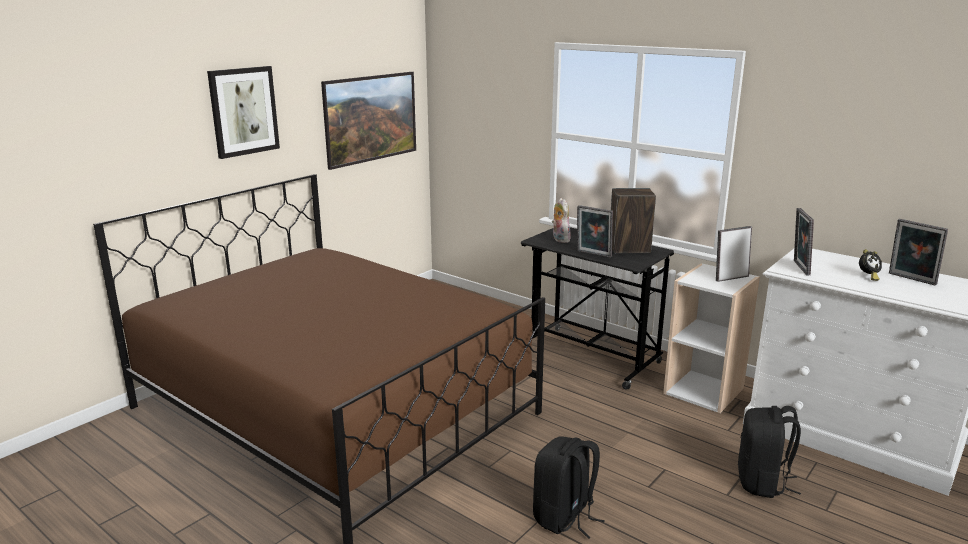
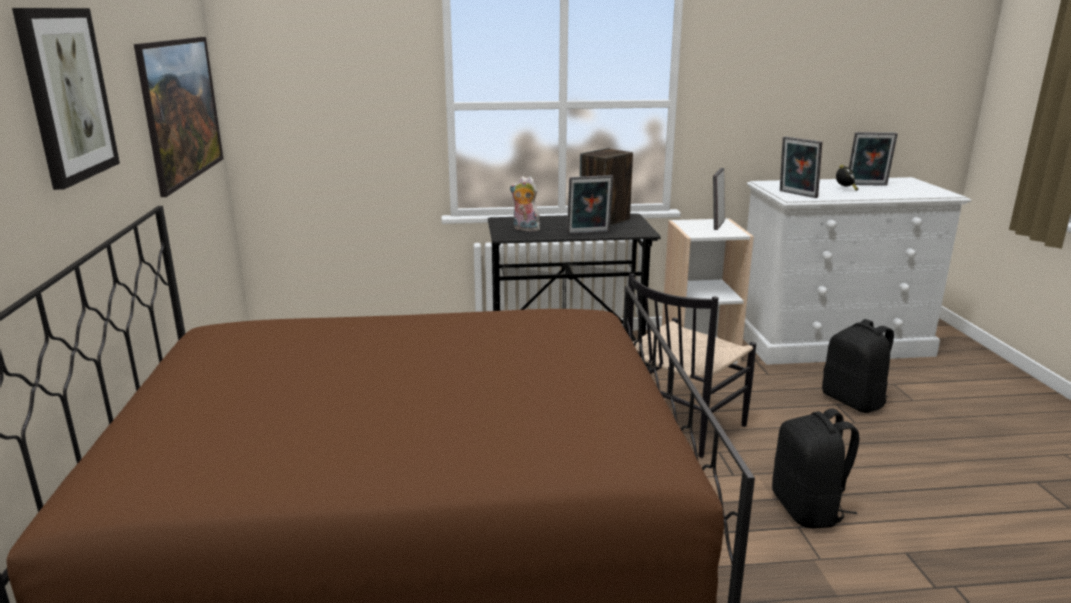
camera: 45 degrees left, 0 degrees up
none -> black chair [628,273,756,458]

